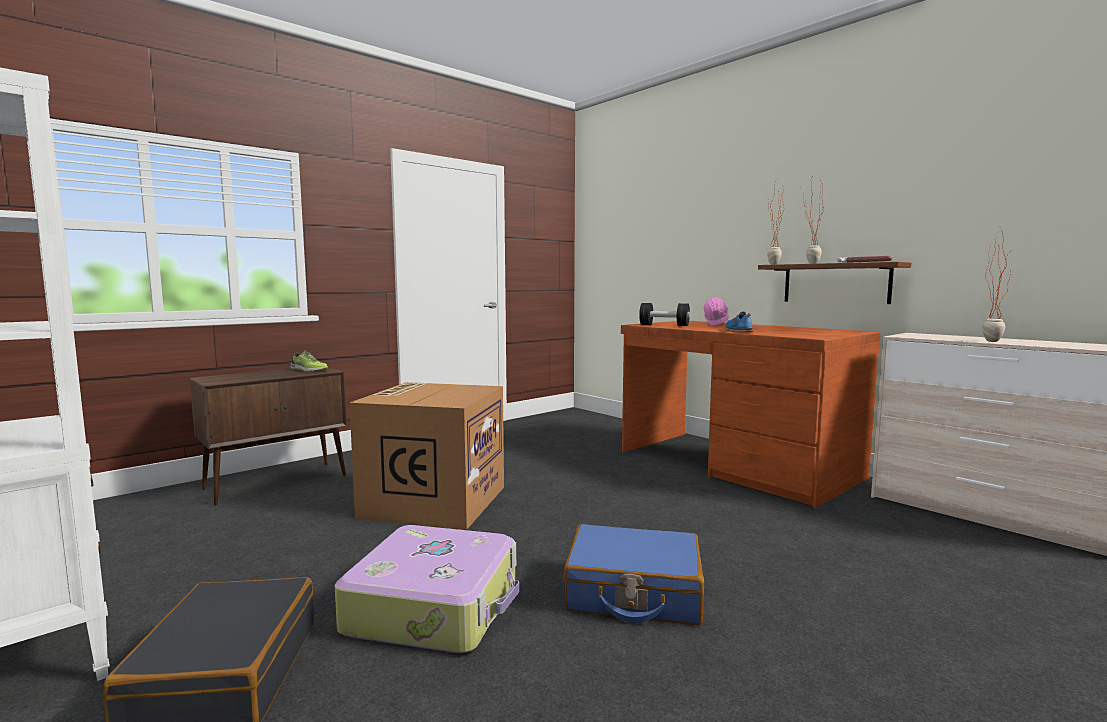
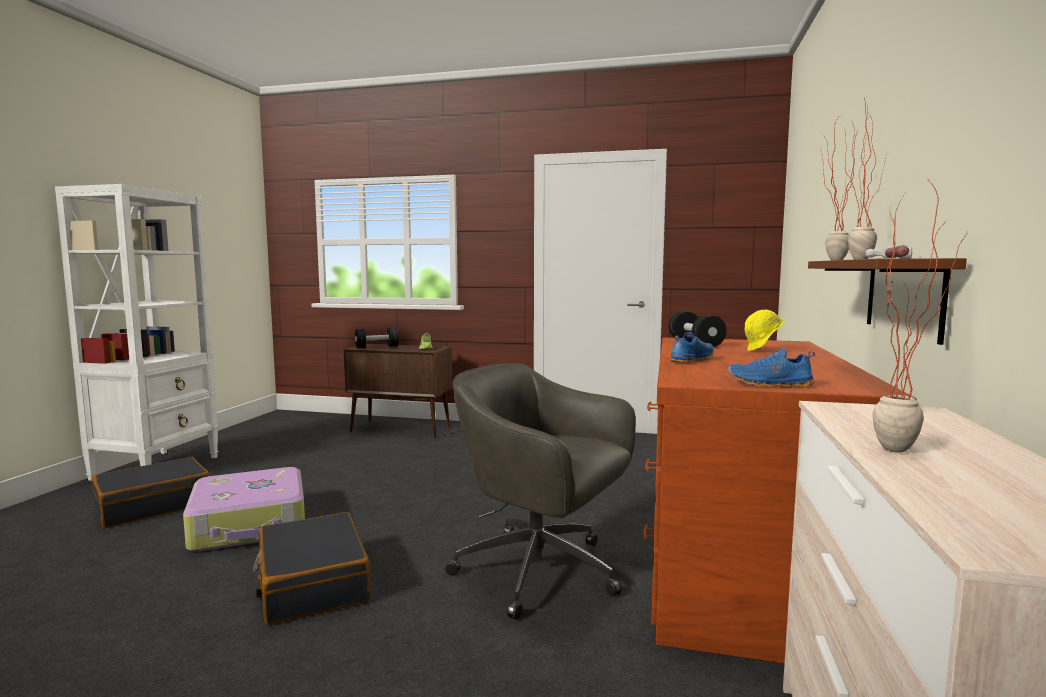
camera: 55 degrees right, 0 degrees up
cardboard box [349,382,504,530] -> none
blue suitcase [564,524,704,625] -> black suitcase [253,512,370,625]
pink hard hat [704,297,728,326] -> yellow hard hat [745,310,784,351]
none -> black dumbbell [355,327,398,348]
none -> grey office chair [445,363,636,620]
none -> blue shoe [728,348,815,388]

